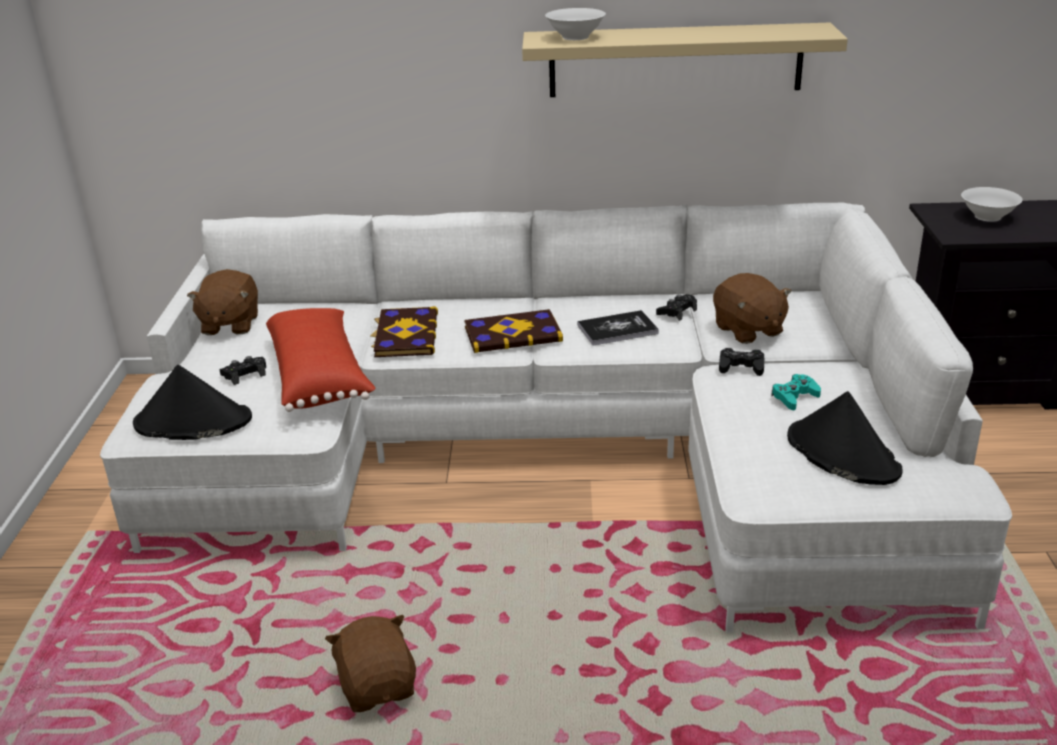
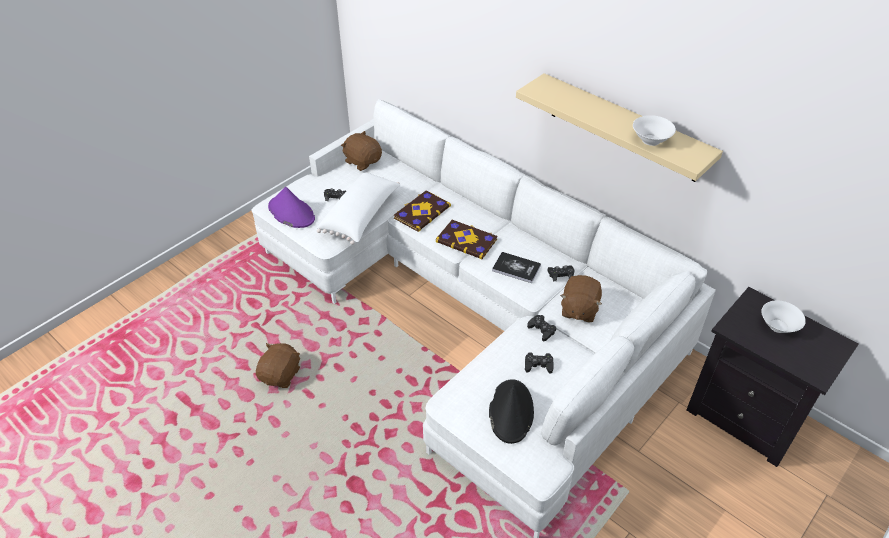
camera: 40 degrees right, 15 degrees up
black hat [133,365,252,440] -> purple hat [268,187,315,228]
brown plush toy [187,269,258,335] -> brown plush toy turned 90 degrees clockwise [341,131,382,171]
red pillow [266,308,376,412] -> white pillow [317,172,400,245]
white bowl [545,8,606,40] -> white bowl moved to [633,115,676,146]
turquoise game controller [771,374,821,410] -> black game controller [525,352,554,374]

